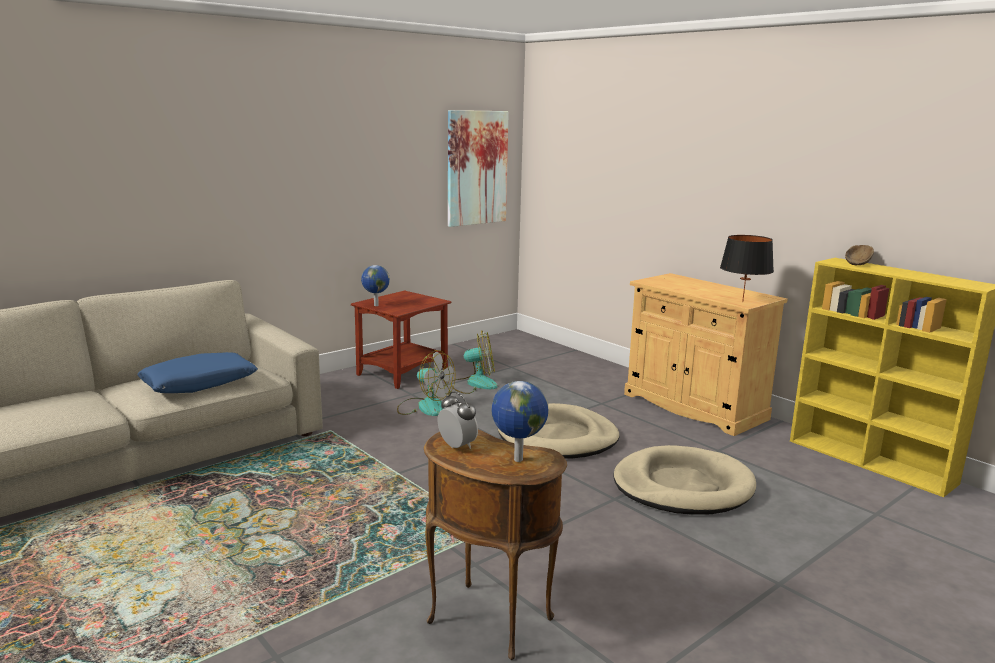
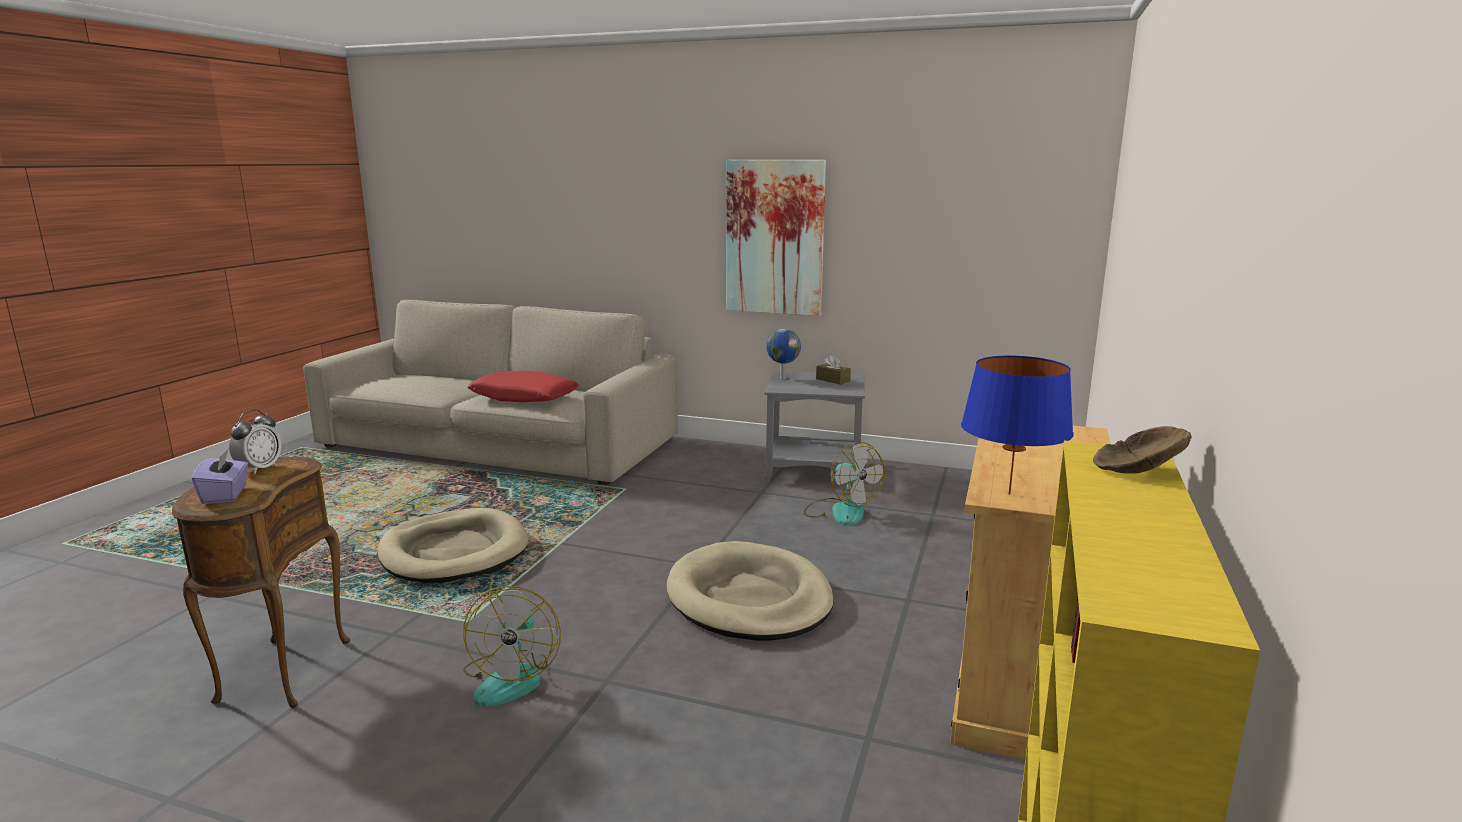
camera: 60 degrees right, 0 degrees up
blue pillow [137,352,258,393] -> red pillow [468,371,579,402]
brown side table [351,291,451,389] -> grey side table [765,371,865,483]
fan [397,350,456,416] -> fan moved to [463,586,561,707]
picture [448,110,509,227] -> picture moved to [726,160,826,316]
globe [491,381,548,462] -> purple tissue box [192,448,248,504]
beige dog bed [613,445,756,515] -> beige dog bed moved to [377,508,528,583]
black table lamp [720,235,774,302] -> blue table lamp [961,356,1074,495]
none -> brown tissue box [816,355,851,385]

